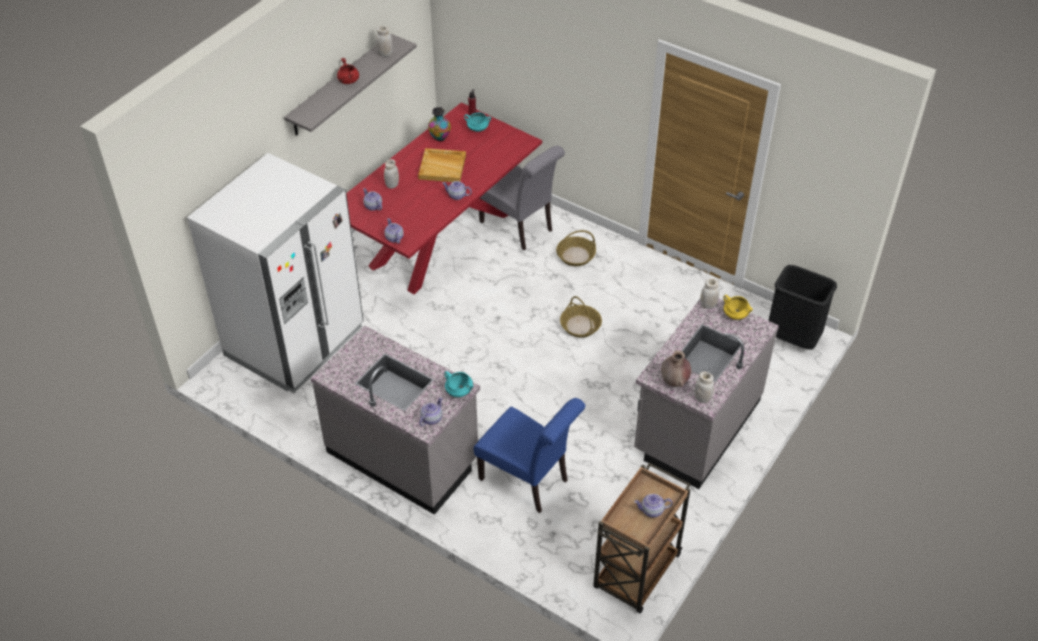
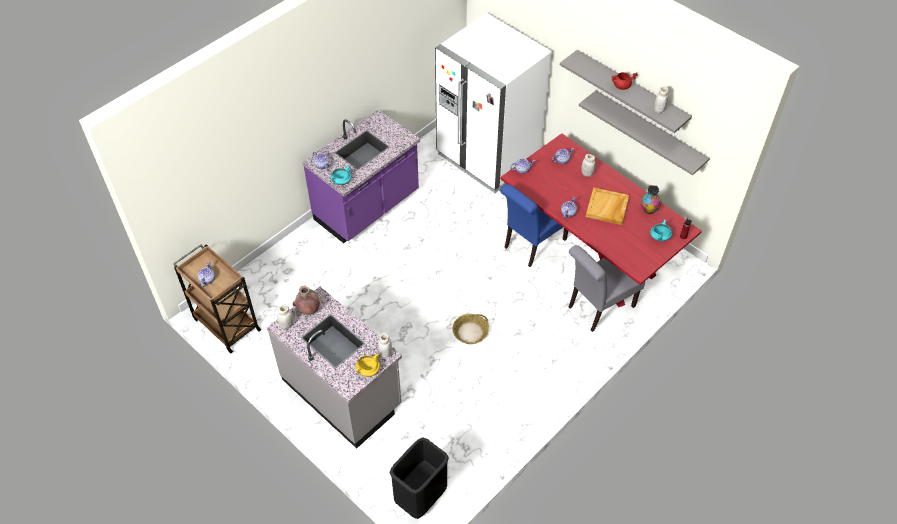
camera: 100 degrees right, 5 degrees up
grey counter [311,326,480,515] -> purple counter [302,110,420,243]
blue chair [474,398,585,513] -> blue chair moved to [500,184,568,267]
basket [556,230,596,266] -> none
none -> grey shelf [579,90,710,175]

